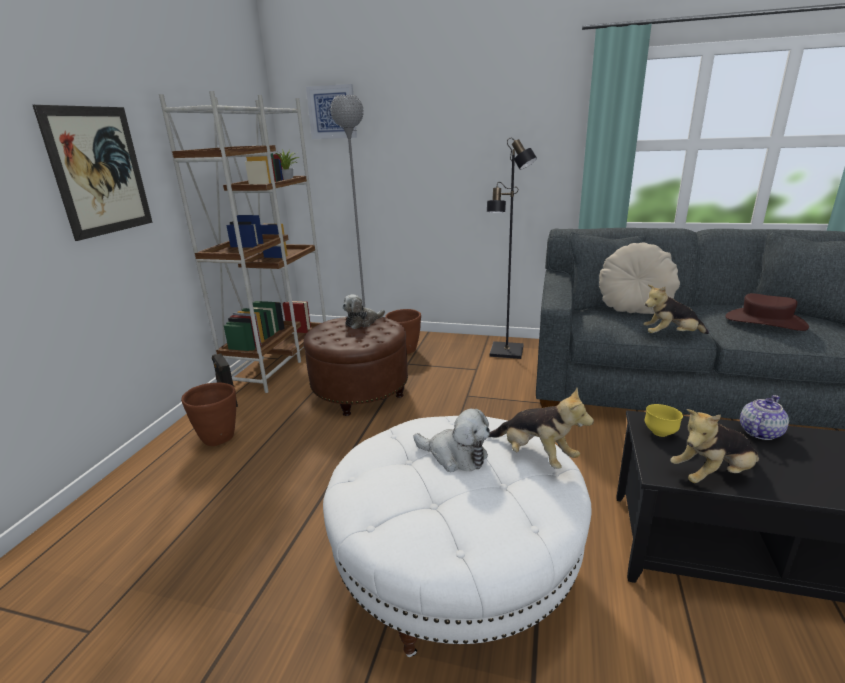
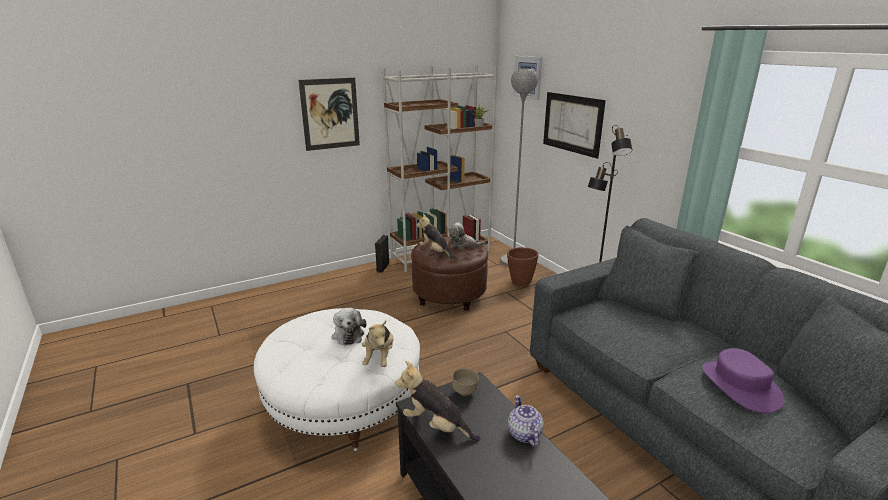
camera: 45 degrees right, 0 degrees up
brown planter [181,382,236,446] -> none
beige pillow [599,243,680,314] -> none
plush toy [643,285,709,334] -> plush toy moved to [416,214,456,259]
yellow bowl [645,404,683,437] -> brown bowl [452,368,479,396]
brown hat [725,293,809,331] -> purple hat [702,348,784,413]
teapot [740,395,789,440] -> teapot turned 105 degrees counterclockwise [508,395,544,447]
none -> picture [543,92,606,159]

